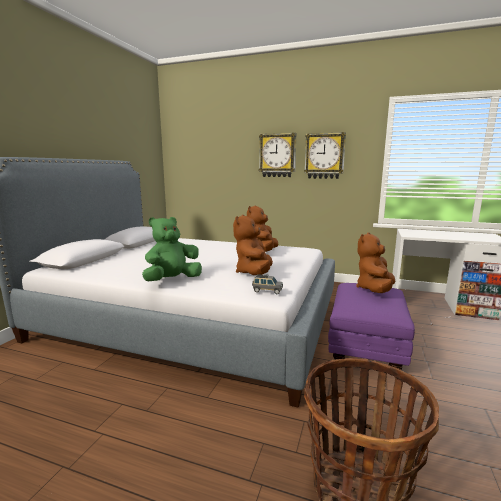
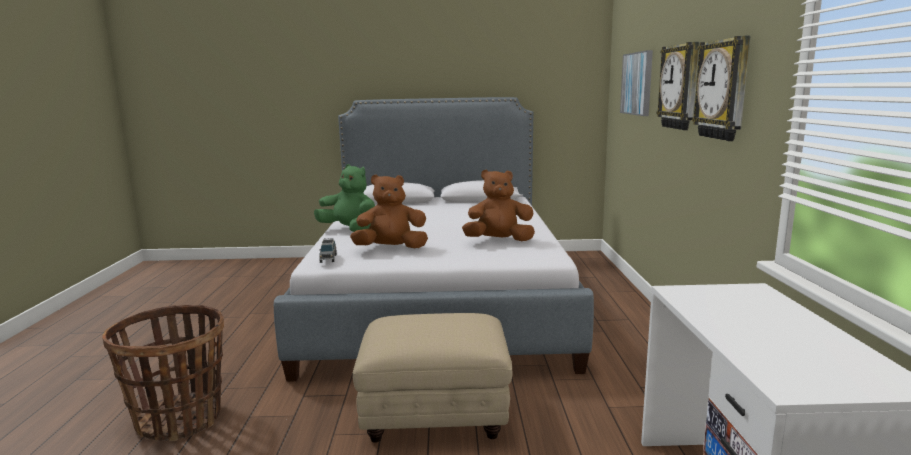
camera: 70 degrees right, 0 degrees up
purple ottoman [328,283,415,370] -> beige ottoman [353,313,512,443]
brown plush toy [356,232,395,293] -> none
none -> picture [620,50,653,116]

